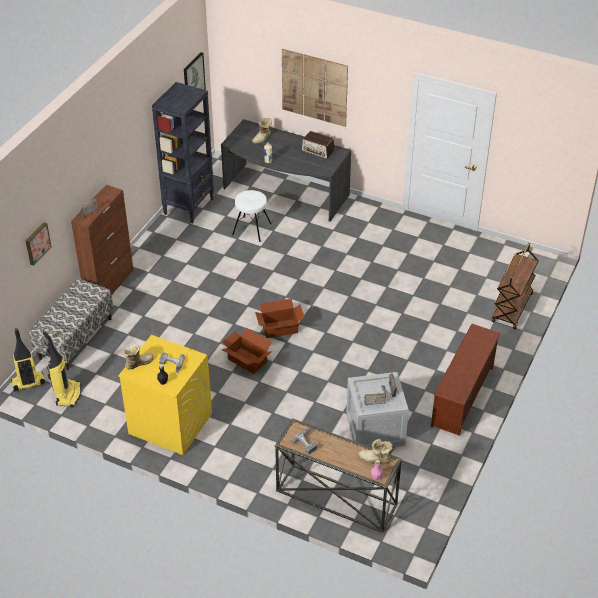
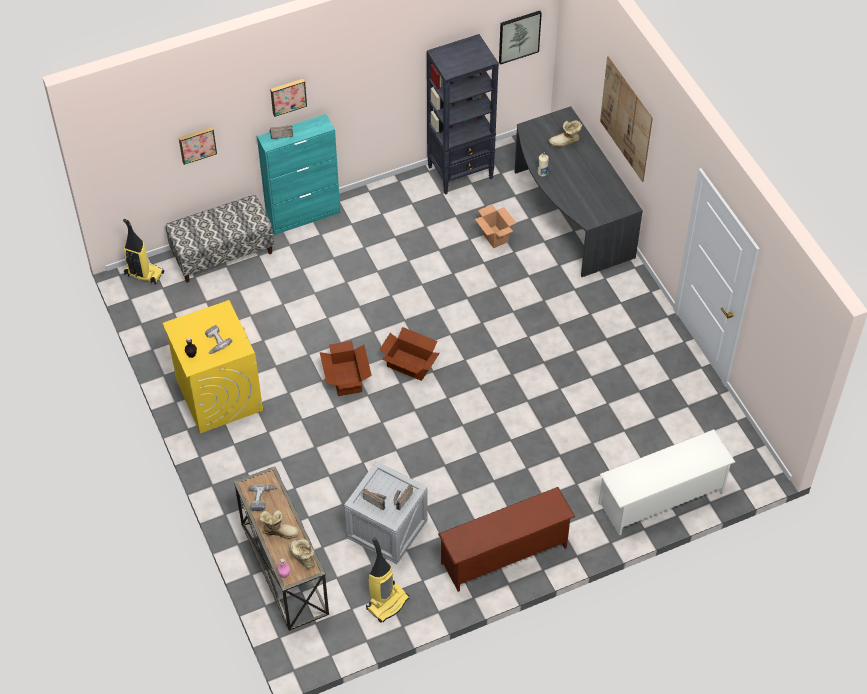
camera: 40 degrees right, 10 degrees up
vacuum cleaner [43,331,81,408] -> vacuum cleaner moved to [366,538,409,623]
brown cabinet [71,185,133,295] -> turquoise cabinet [257,114,340,235]
boot [122,344,154,370] -> boot moved to [259,510,299,539]
white stool [232,190,271,242] -> cardboard box [475,205,516,248]
radio [301,131,334,159] -> none
brown cart [492,243,539,329] -> white shoe rack [598,429,735,535]
none -> picture [270,79,307,117]

